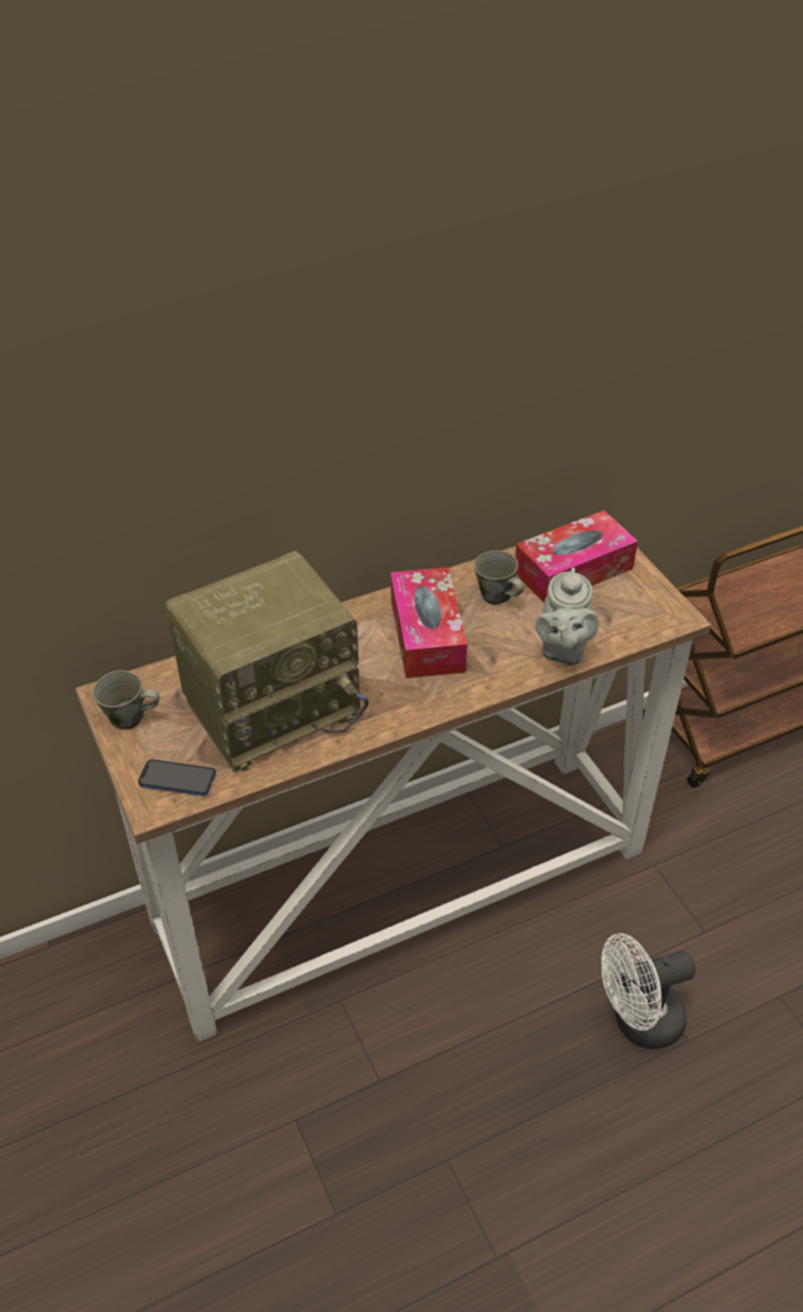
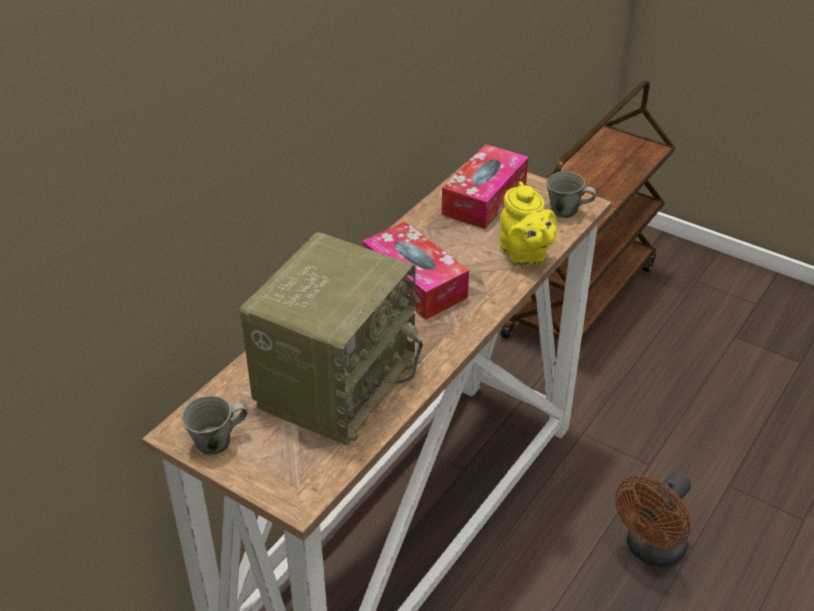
camera: 30 degrees left, 5 degrees down
phone [138,759,216,796] -> none
grey mug [474,550,524,605] -> grey mug moved to [546,171,596,218]
grey teapot [535,568,599,666] -> yellow teapot [500,181,557,266]
white fan [601,933,696,1049] -> brown fan [615,472,691,567]

